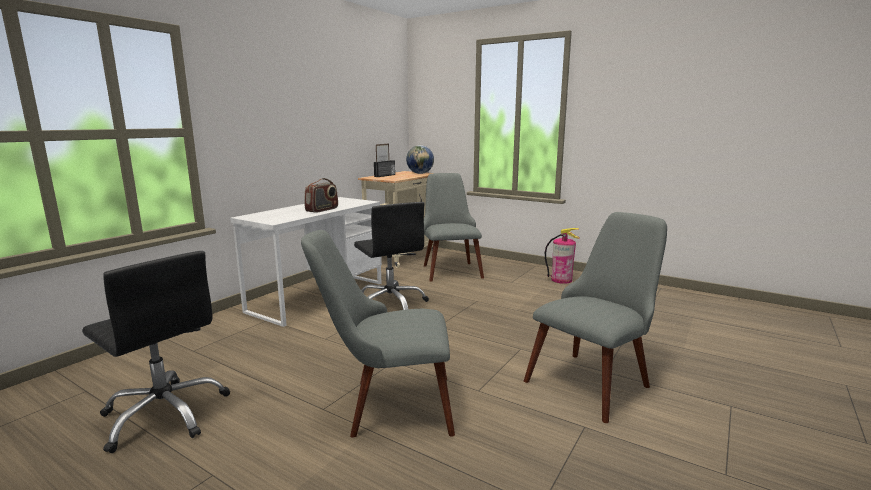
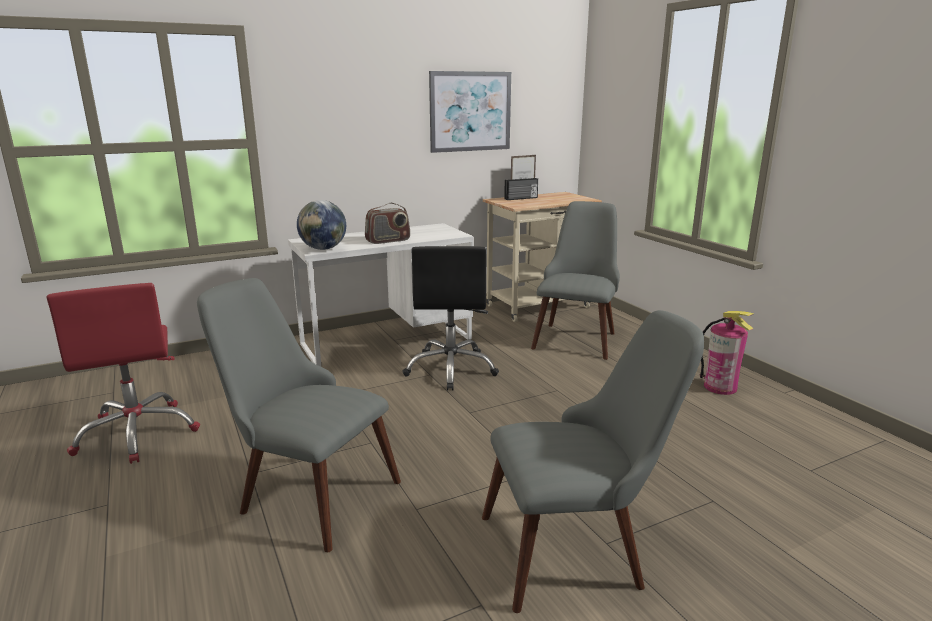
camera: 30 degrees right, 5 degrees up
black office chair [82,251,230,453] -> red office chair [47,283,200,464]
globe [406,145,434,174] -> globe moved to [297,200,346,250]
none -> picture [429,71,511,153]

